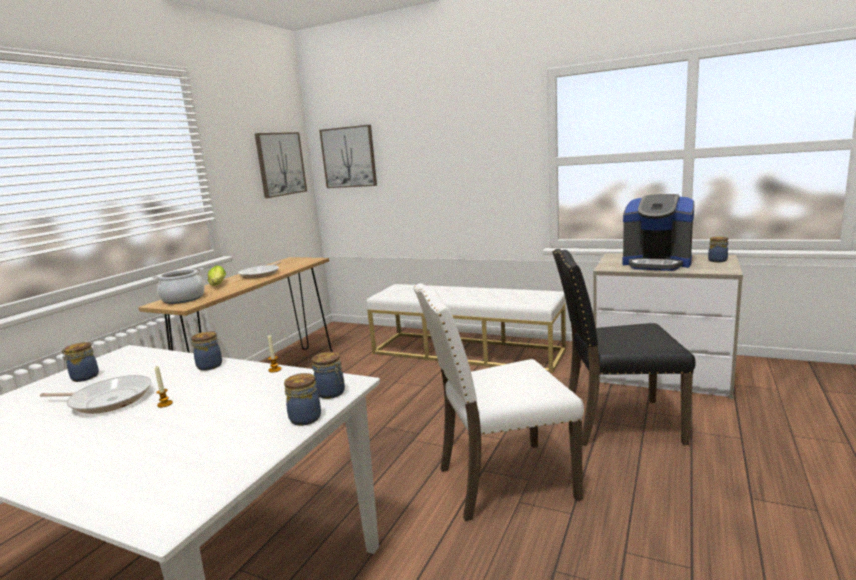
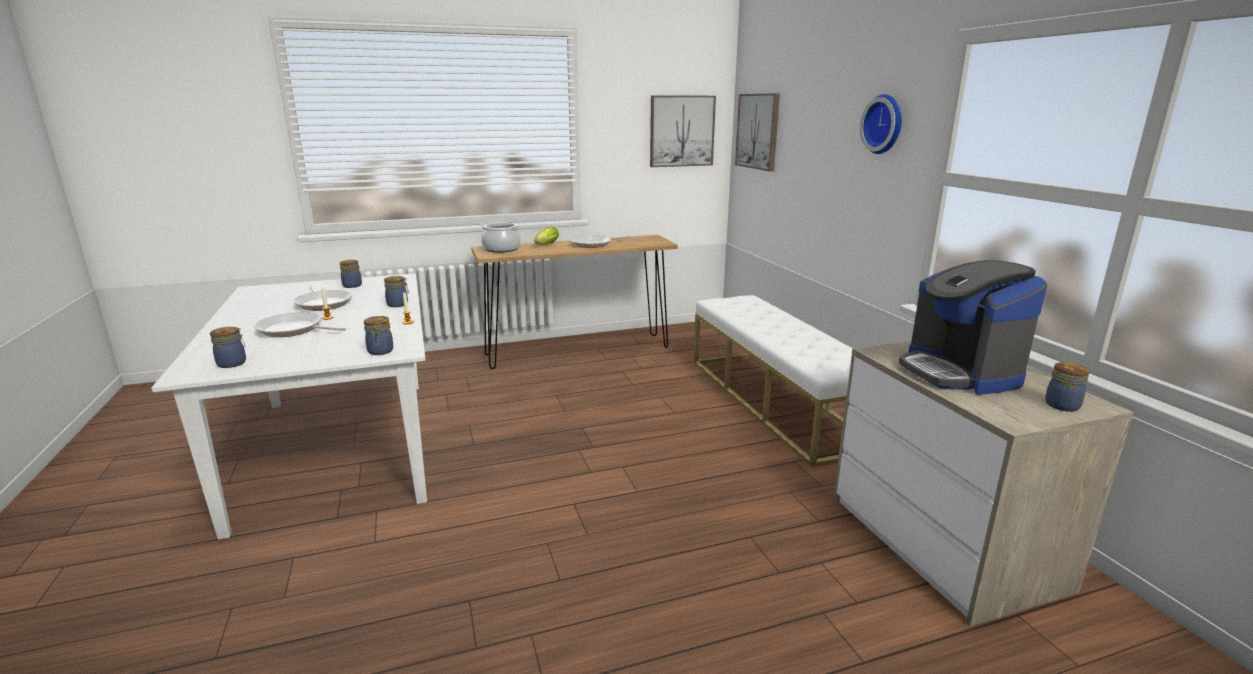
camera: 45 degrees right, 5 degrees up
jar [284,373,321,426] -> jar moved to [210,327,246,368]
white chair [413,283,584,521] -> none
black chair [552,249,696,446] -> none
none -> frying pan [254,312,346,337]
none -> wall clock [860,94,902,154]

